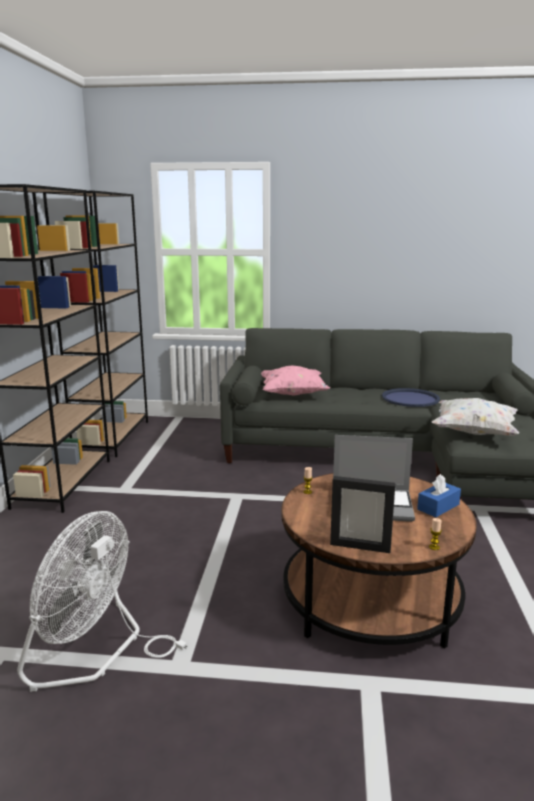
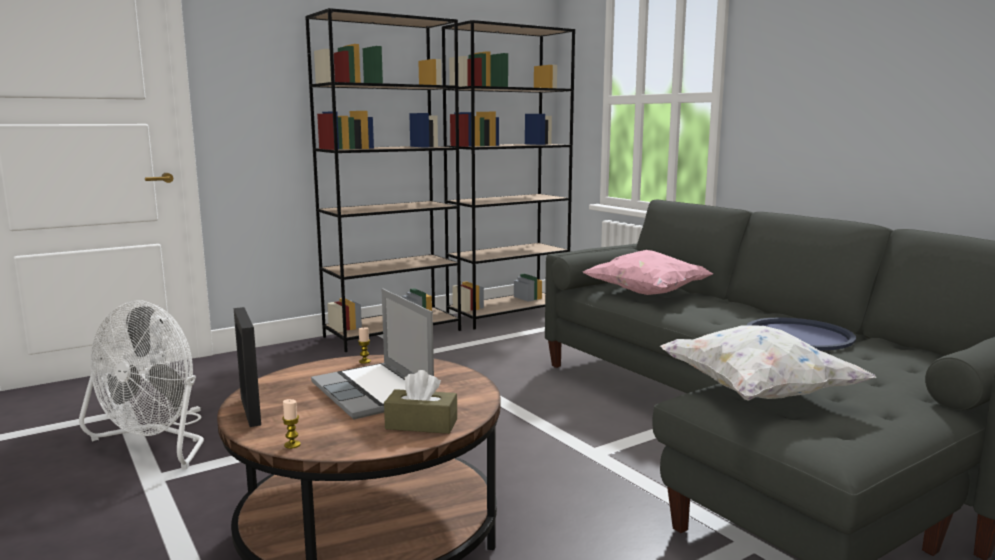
camera: 50 degrees right, 5 degrees down
white fan [17,511,188,692] -> white fan turned 135 degrees counterclockwise [79,300,204,469]
blue tissue box [417,474,461,517] -> brown tissue box [384,370,457,434]

